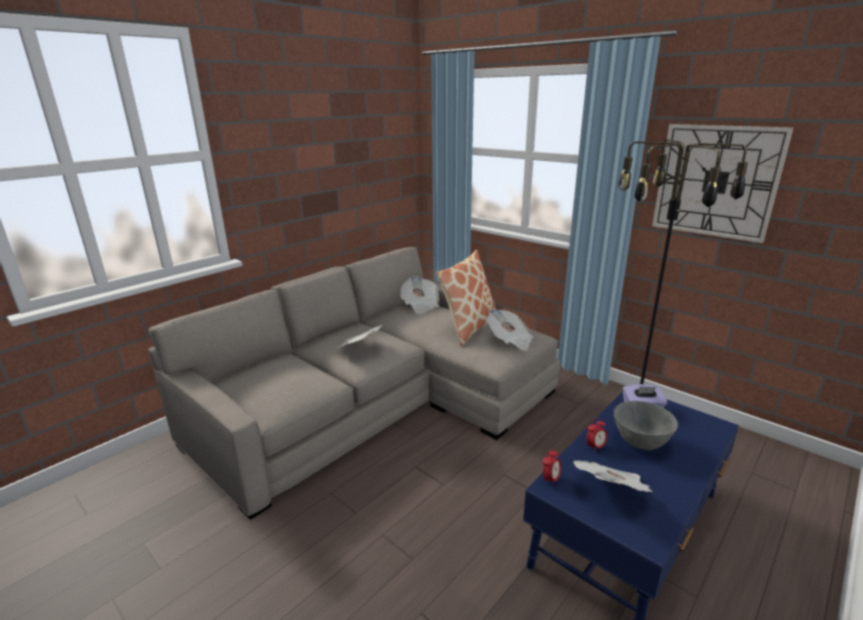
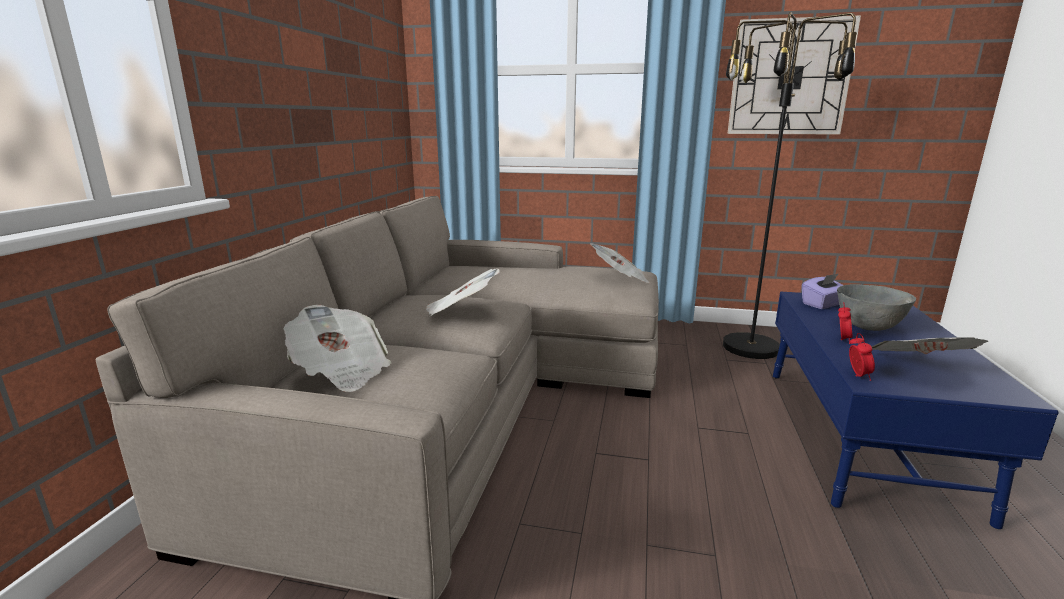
camera: 30 degrees left, 5 degrees down
newspaper [400,276,439,314] -> newspaper moved to [283,305,391,392]
pillow [436,250,495,346] -> none

